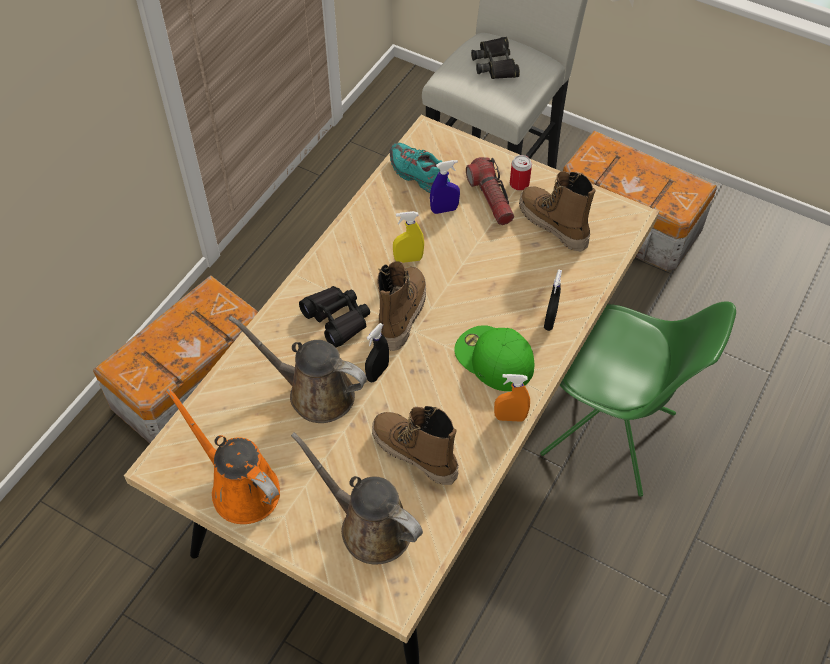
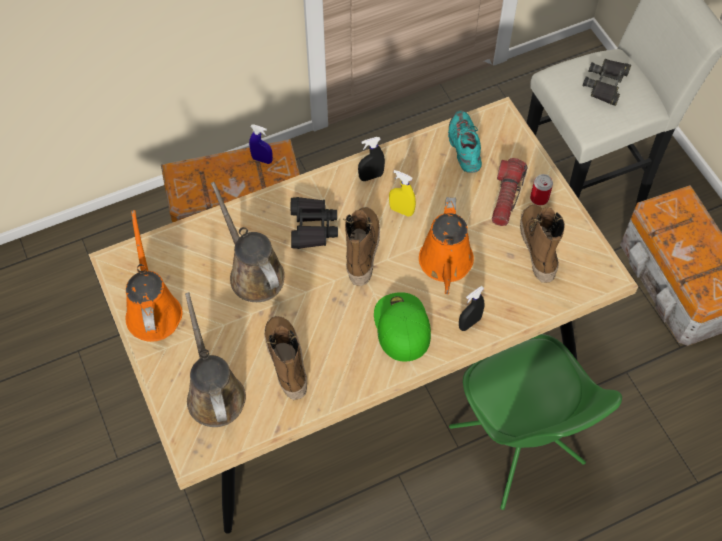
camera: 35 degrees right, 5 degrees up
black spray bottle [365,323,389,382] -> black spray bottle moved to [358,137,385,181]
boot [378,262,426,351] -> boot turned 45 degrees counterclockwise [343,207,380,286]
blue spray bottle [430,160,460,214] -> blue spray bottle moved to [249,125,273,164]
orange spray bottle [494,374,530,422] -> none
none -> orange watering can [419,197,474,294]

